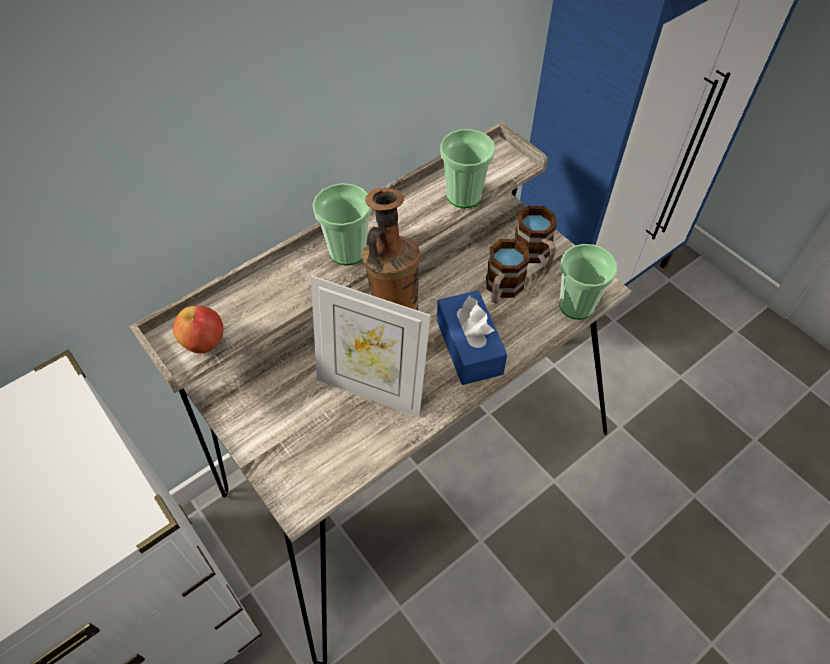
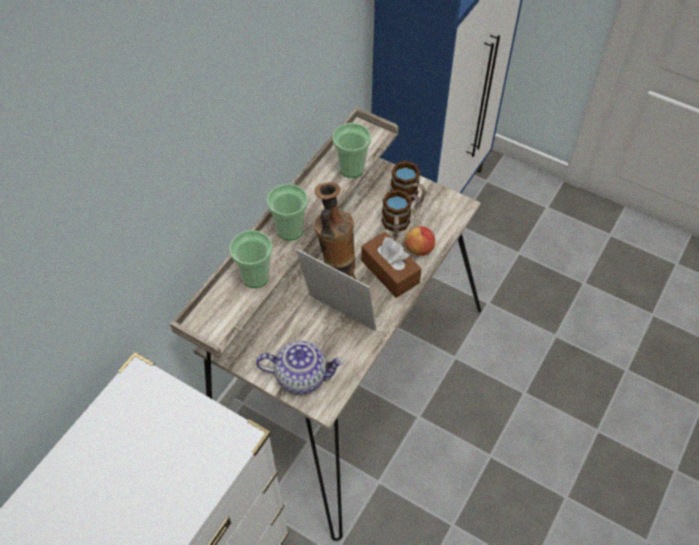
camera: 20 degrees left, 0 degrees up
apple [173,306,223,354] -> apple moved to [405,226,435,256]
picture frame [311,276,431,417] -> picture frame turned 150 degrees counterclockwise [296,249,376,331]
blue tissue box [437,290,507,385] -> brown tissue box [361,232,422,298]
cup [559,244,617,320] -> cup moved to [229,230,273,288]
none -> teapot [256,341,345,395]

